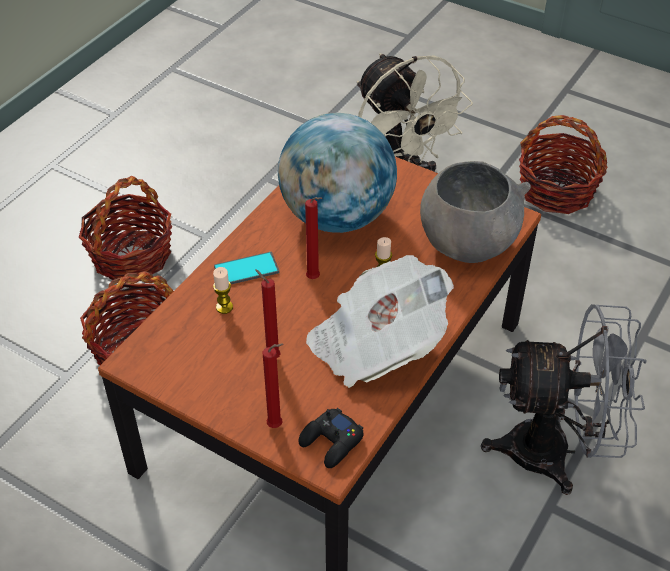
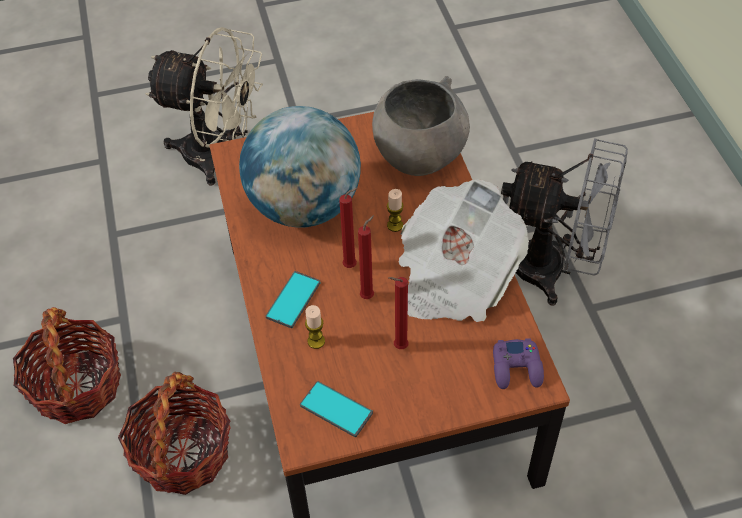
camera: 45 degrees left, 5 degrees up
red candle [263,343,284,428] -> red candle moved to [358,215,374,299]
black game controller [299,408,364,468] -> purple game controller [493,338,544,389]
grey fan [481,304,647,495] -> grey fan turned 60 degrees clockwise [501,138,628,306]
basket [519,115,607,214] -> none
none -> phone [300,381,373,437]

